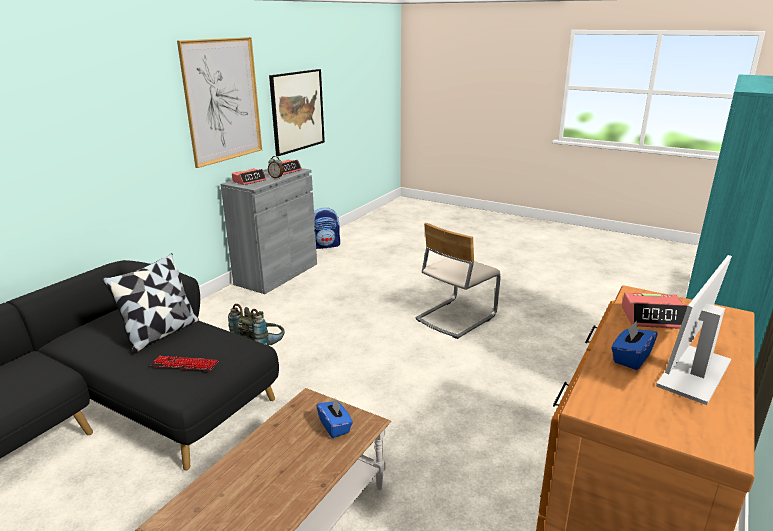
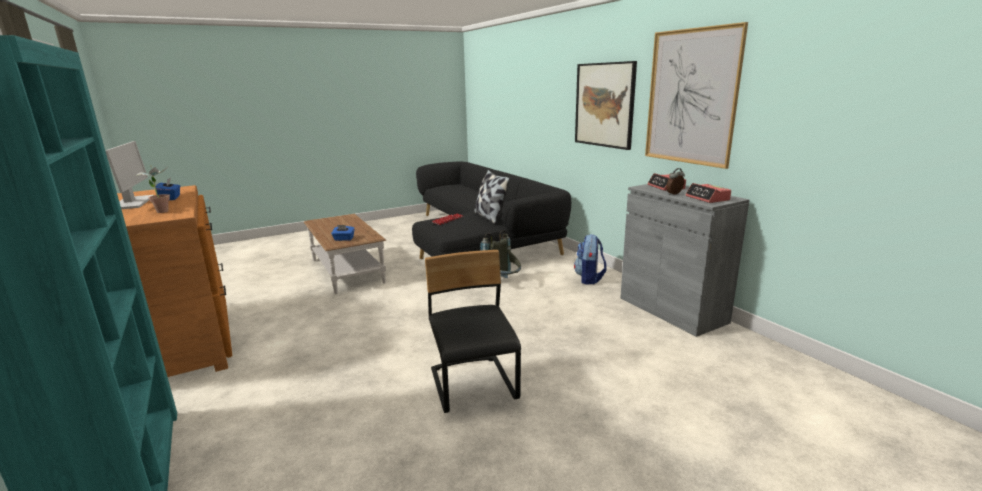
camera: 120 degrees right, 5 degrees down
picture [269,69,325,156] -> picture moved to [575,61,637,150]
backpack [314,207,340,249] -> backpack moved to [574,234,607,285]
beige chair [416,223,501,339] -> black chair [425,250,521,413]
alarm clock [622,292,688,329] -> potted plant [136,165,170,213]

